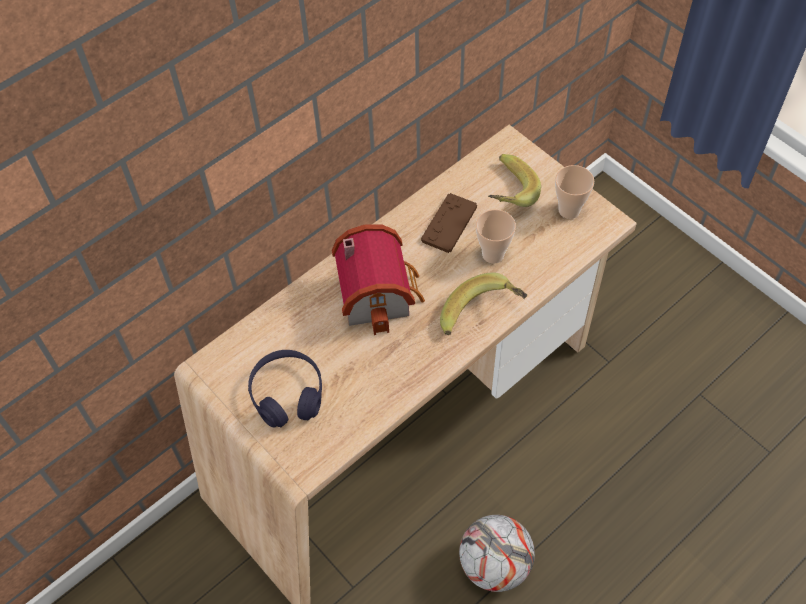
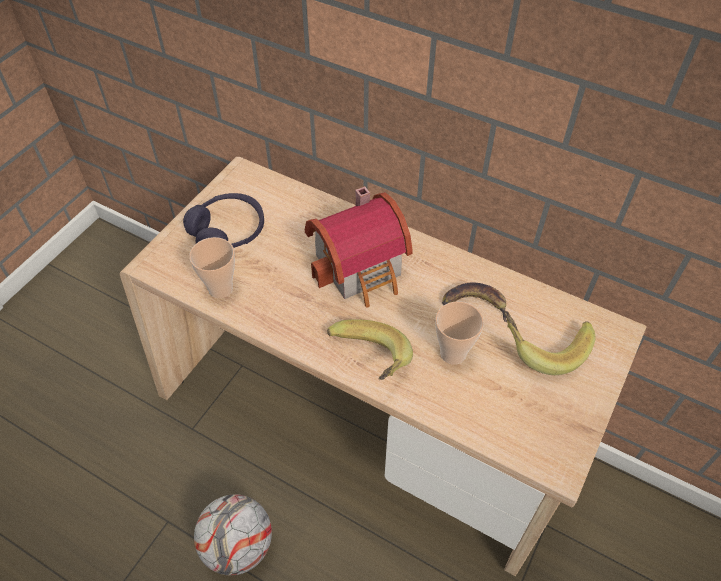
camera: 70 degrees right, 5 degrees down
brown game controller [421,193,477,253] -> banana [442,282,507,322]
cup [555,165,594,219] -> cup moved to [189,237,235,298]

